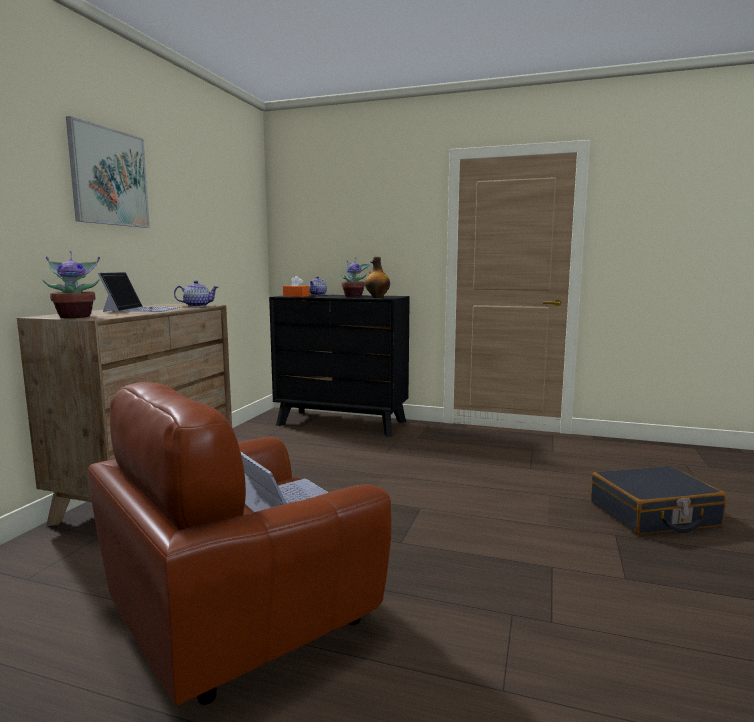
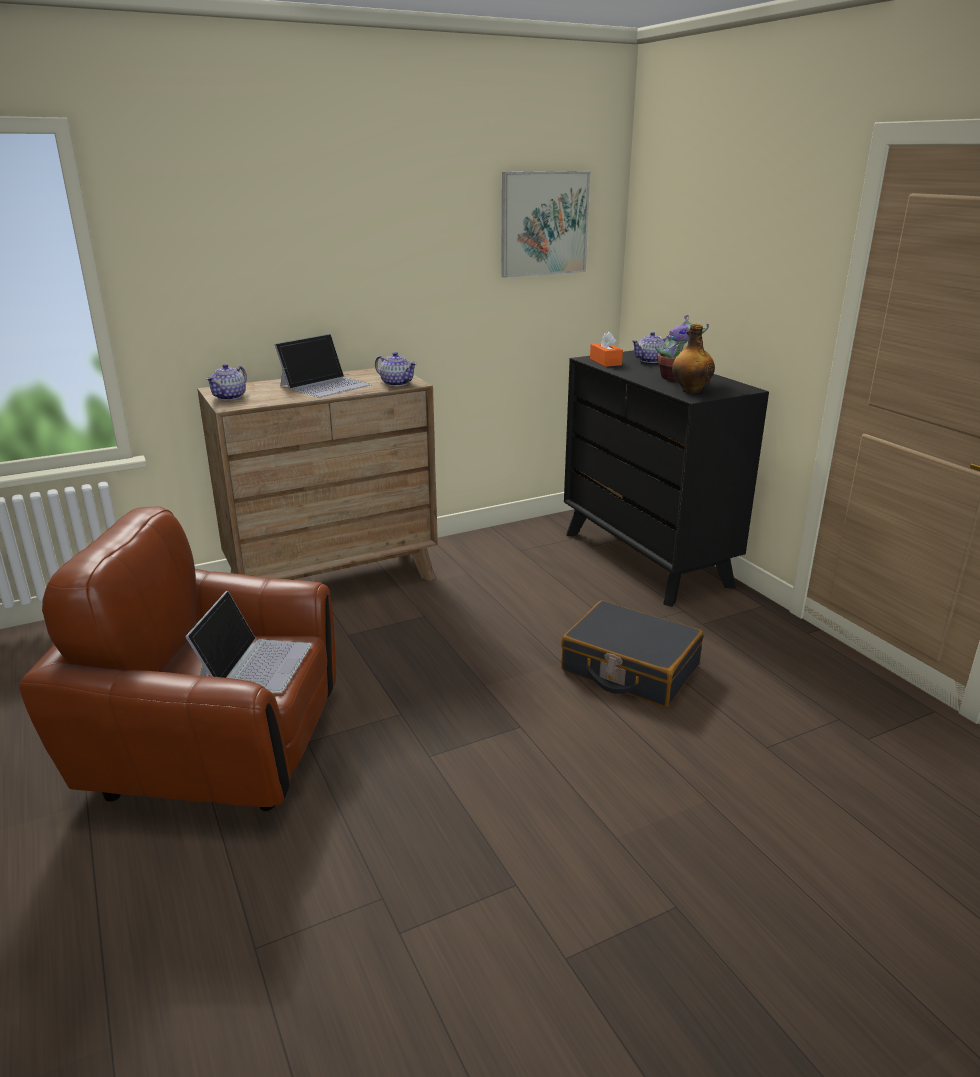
camera: 45 degrees right, 15 degrees up
potted plant [42,251,100,318] -> teapot [206,364,247,400]
picture [66,116,150,228] -> picture moved to [501,171,590,278]
black suitcase [591,466,726,535] -> black suitcase moved to [561,601,703,707]

